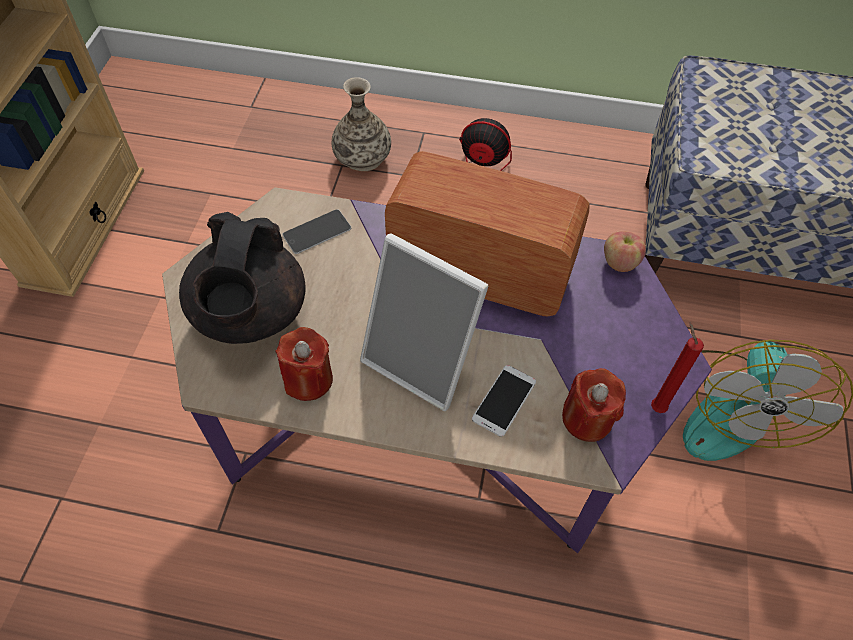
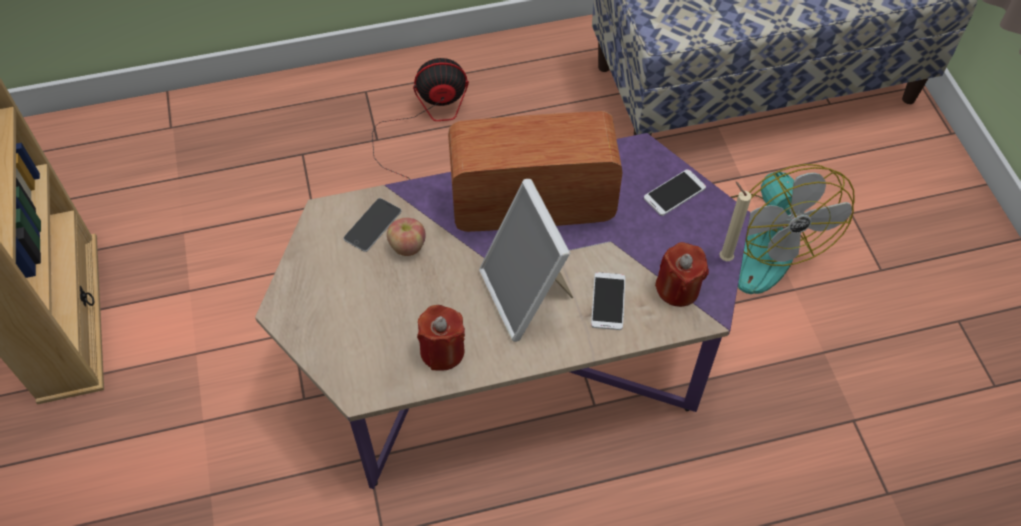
camera: 25 degrees left, 0 degrees up
black teapot [179,212,305,344] -> none
vase [332,77,391,171] -> none
picture frame [360,233,488,411] -> picture frame turned 60 degrees clockwise [479,179,573,342]
apple [604,231,646,272] -> apple moved to [387,218,426,256]
red candle [651,323,704,413] -> beige candle [719,181,751,261]
none -> phone [644,169,706,216]

